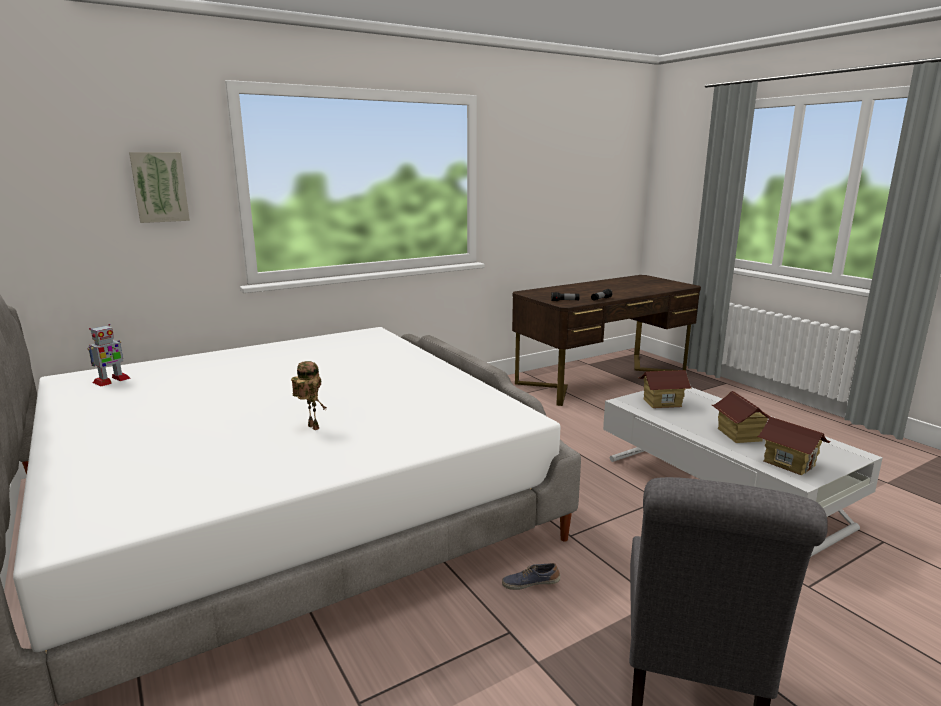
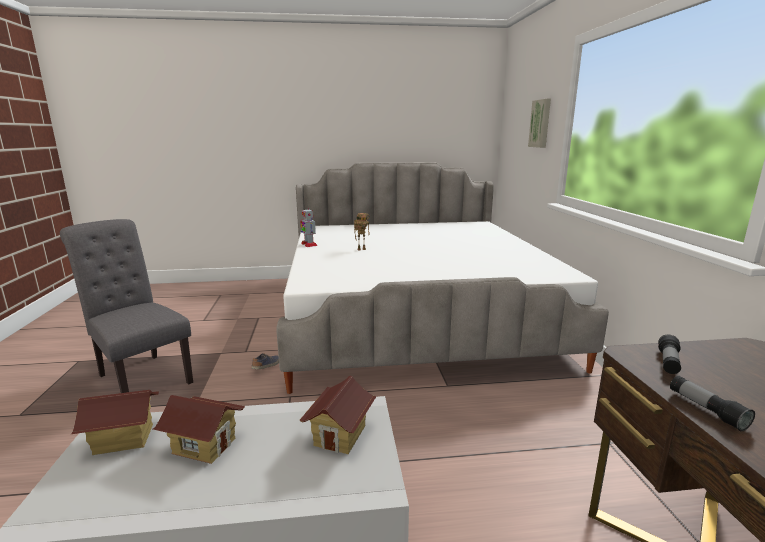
camera: 115 degrees right, 0 degrees up
toy robot [88,324,131,387] -> toy robot moved to [300,210,318,247]

